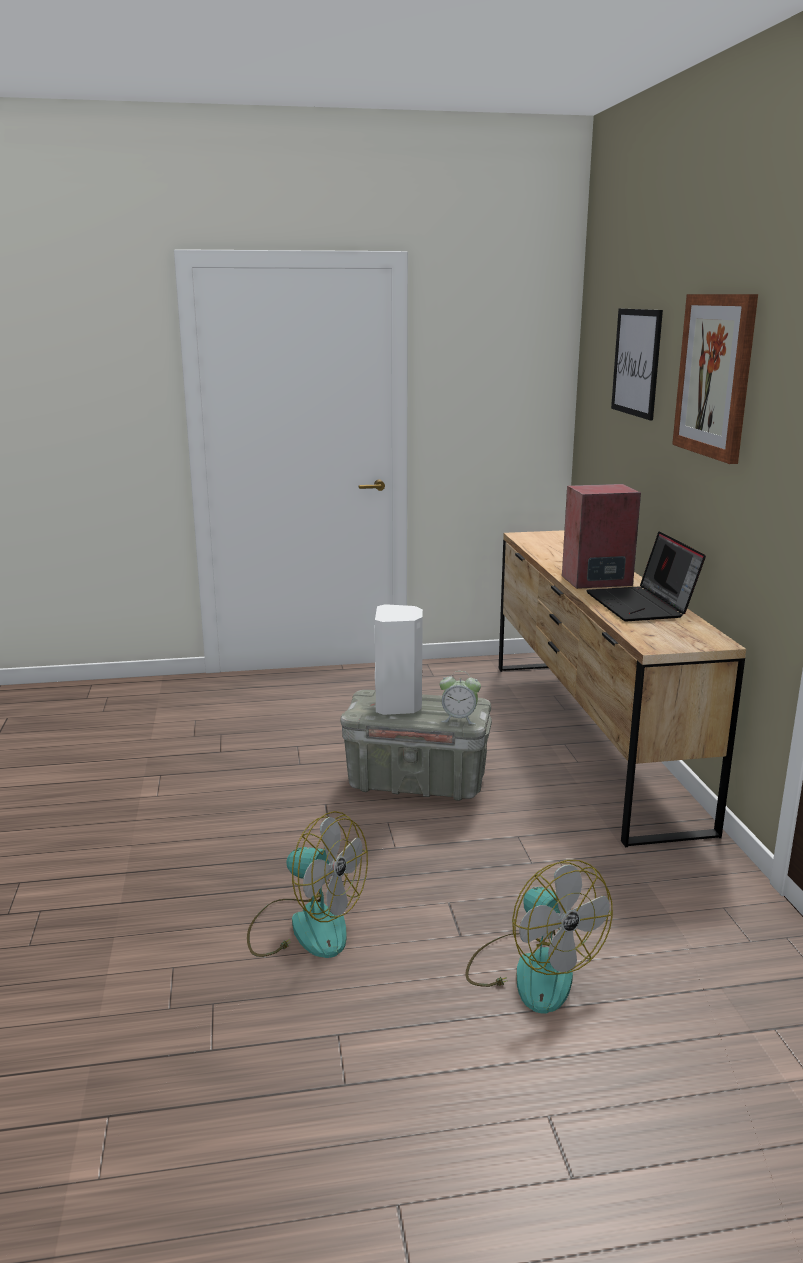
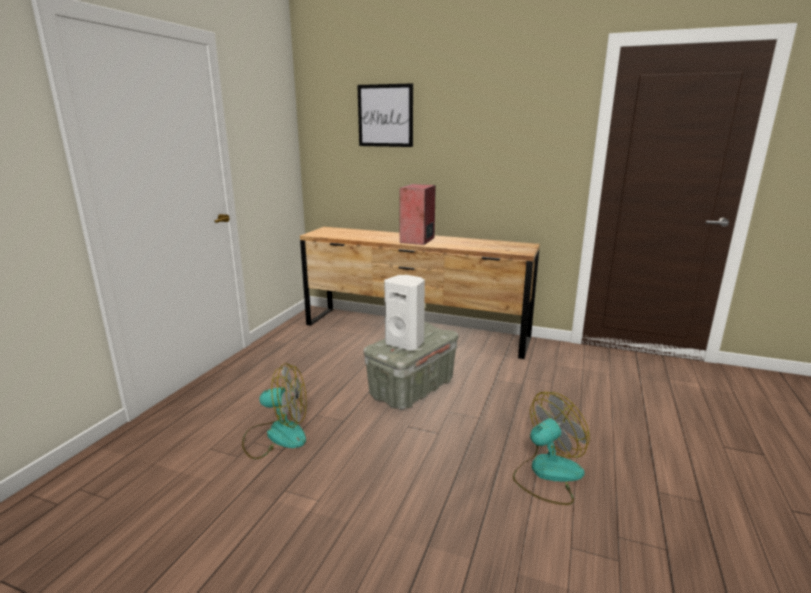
camera: 60 degrees left, 0 degrees up
alarm clock [440,671,481,724] -> none
fan [465,860,613,1013] -> fan moved to [242,363,306,459]
laptop [586,531,706,621] -> none
picture [672,294,758,464] -> none

